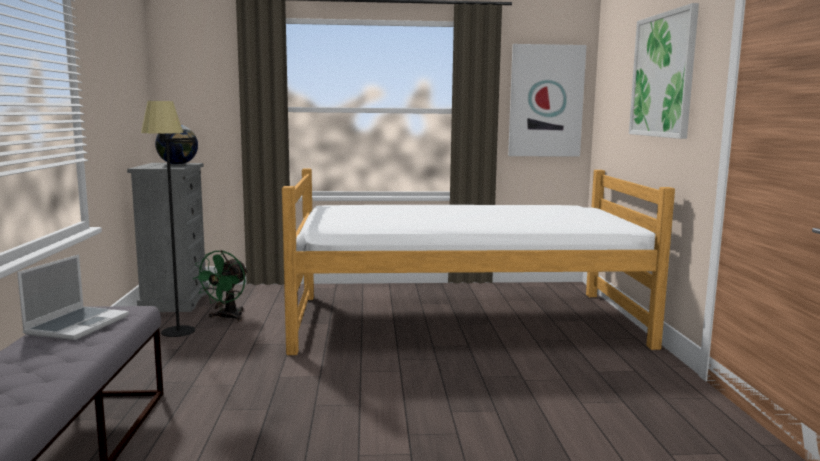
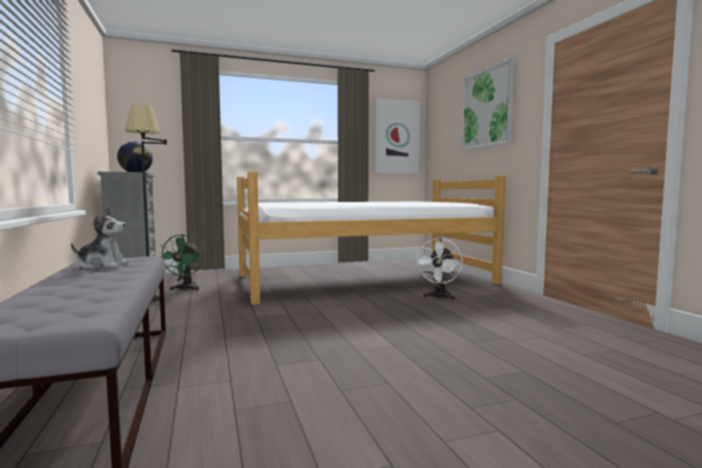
camera: 15 degrees left, 5 degrees down
laptop [17,254,129,340] -> plush toy [71,207,129,269]
none -> white fan [415,238,463,300]

